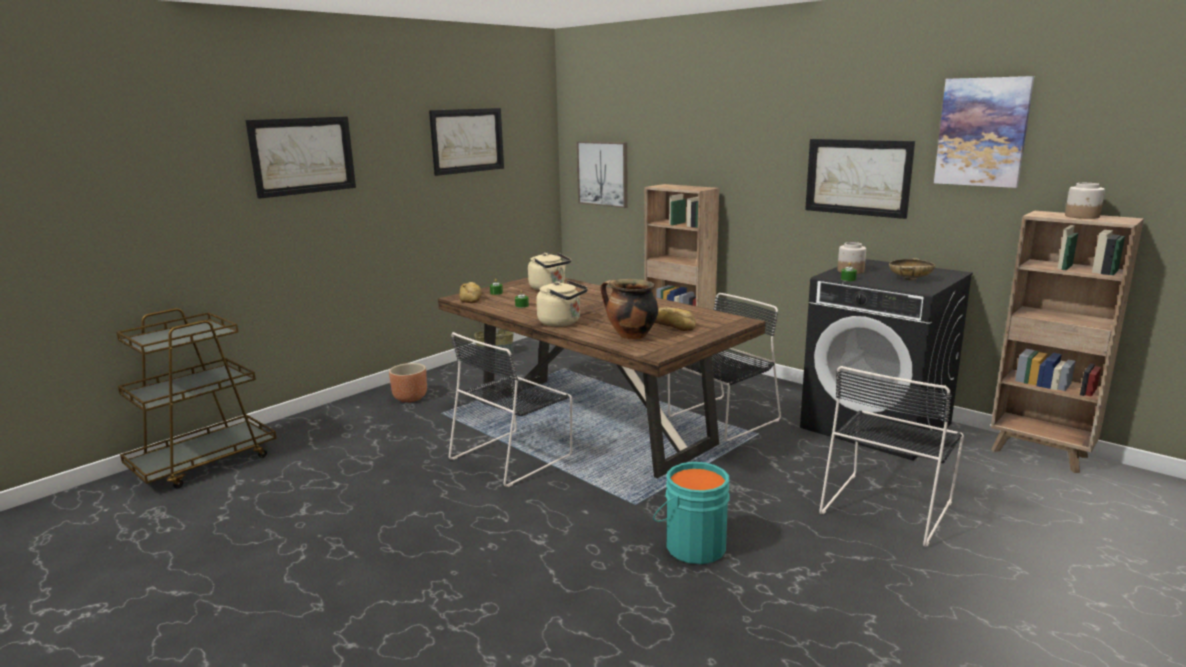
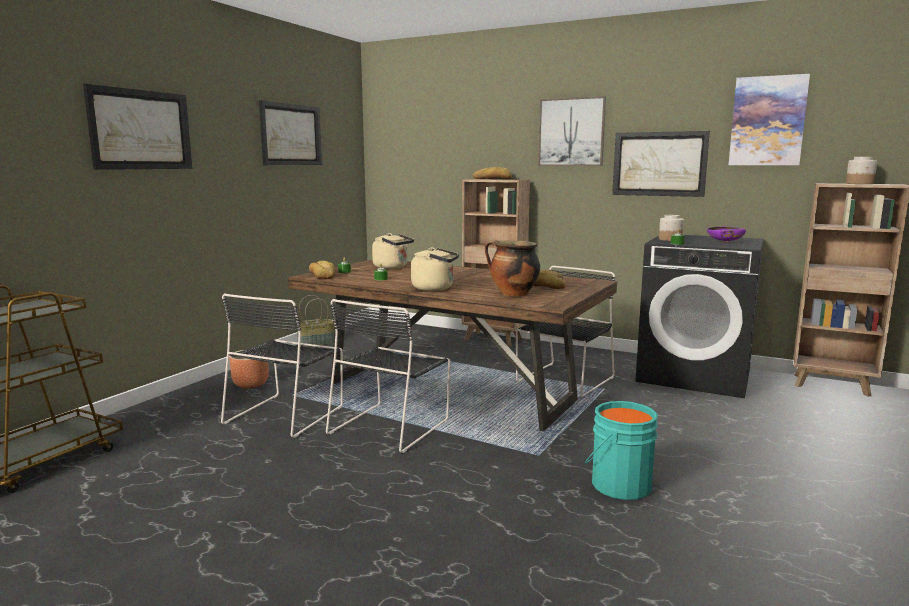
camera: 15 degrees left, 5 degrees down
picture [577,141,628,208] -> picture moved to [538,96,606,166]
black chair [819,366,964,547] -> black chair moved to [221,294,343,438]
beige bowl [889,258,935,281] -> purple bowl [707,226,746,243]
none -> bread [473,167,512,179]

